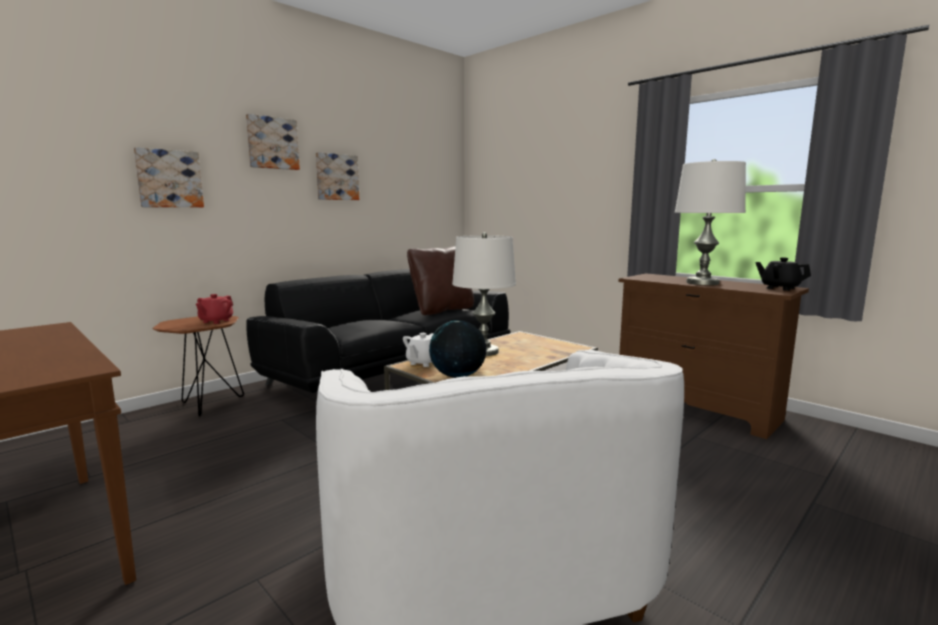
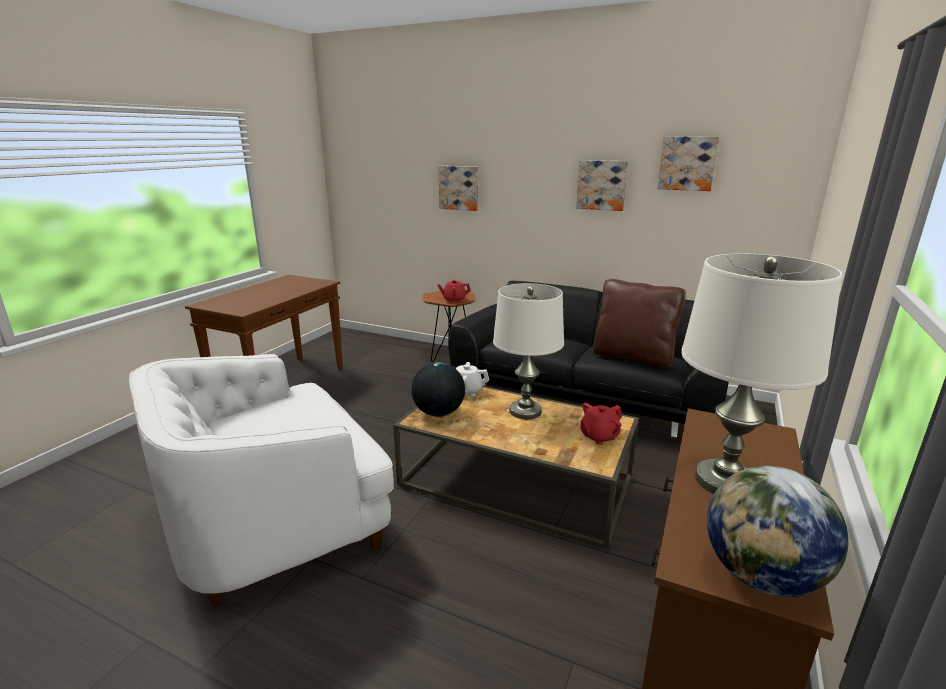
camera: 70 degrees right, 10 degrees up
picture [246,114,300,170] -> picture moved to [658,137,719,191]
black teapot [755,257,811,291] -> globe [707,466,848,597]
none -> red teapot [580,403,622,445]

